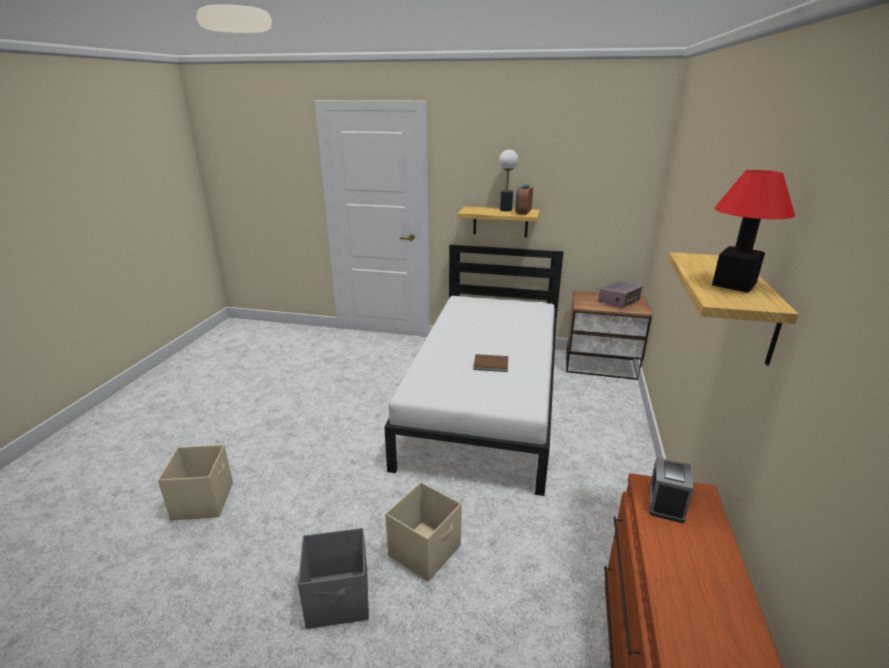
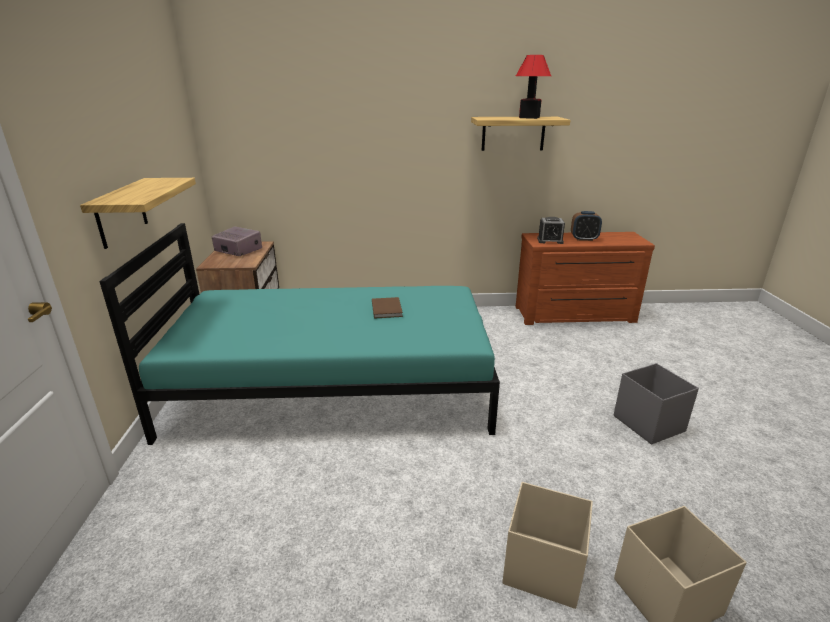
camera: 105 degrees left, 0 degrees up
white bed [384,244,564,496] -> turquoise bed [99,223,500,445]
beige storage box [385,482,462,582] -> beige storage box moved to [502,482,593,609]
table lamp [499,149,518,212] -> none
alarm clock [515,185,533,215] -> alarm clock moved to [571,211,602,241]

